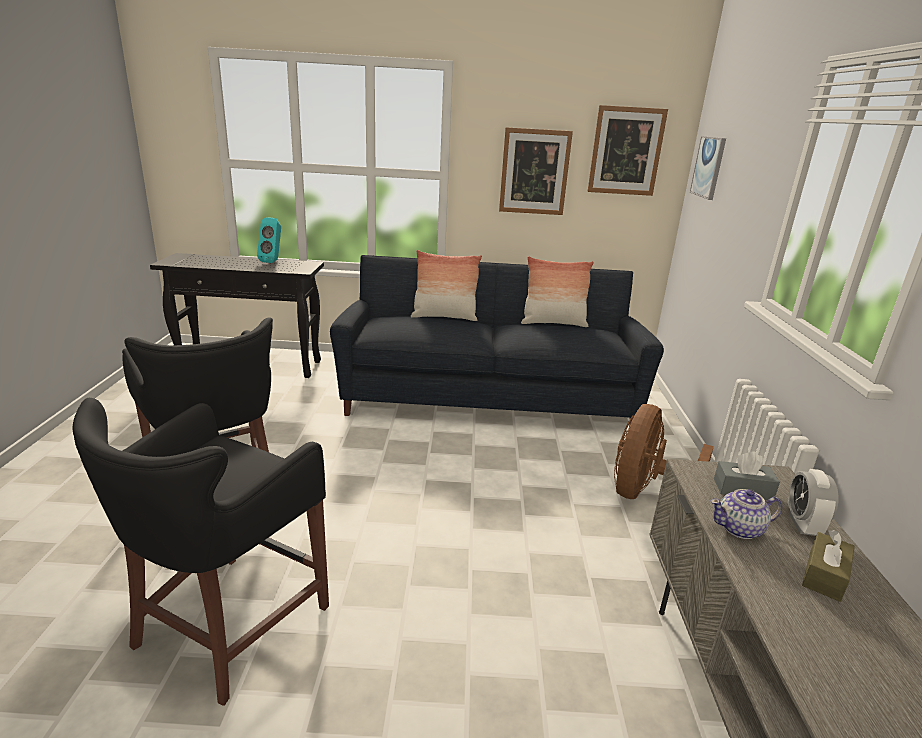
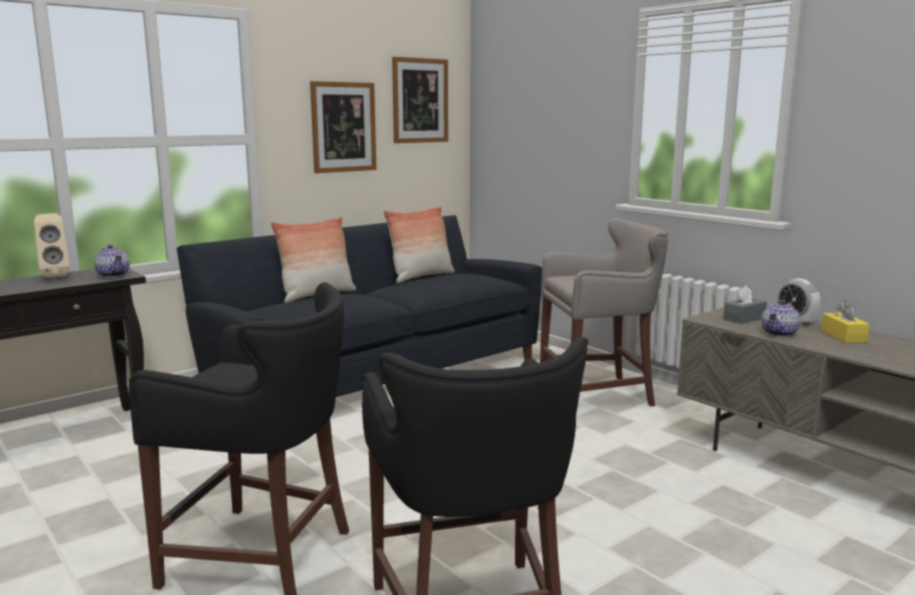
camera: 40 degrees left, 10 degrees down
turquoise speaker [257,218,281,263] -> beige speaker [34,214,70,278]
brown fan [614,404,714,499] -> grey stool [540,218,668,406]
picture [690,136,726,200] -> none
brown tissue box [802,530,855,602] -> yellow tissue box [821,301,870,343]
none -> teapot [94,244,130,277]

